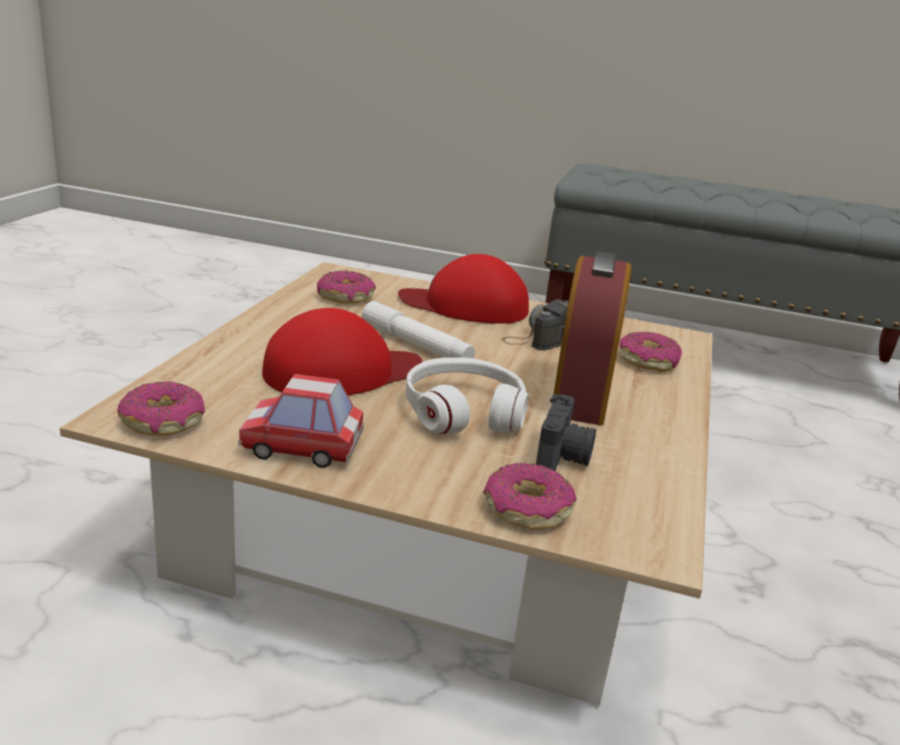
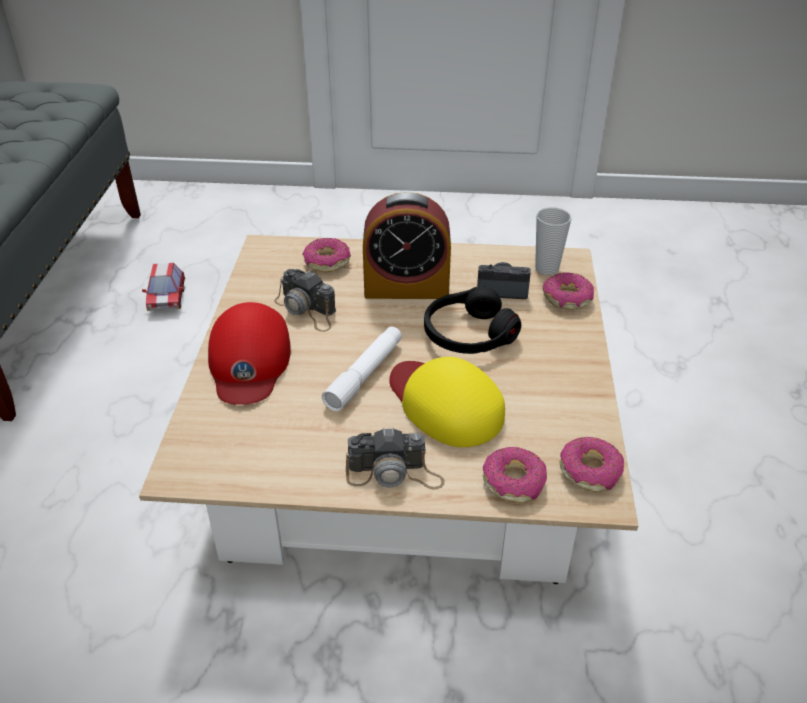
camera: 100 degrees left, 15 degrees up
toy car [238,374,364,468] -> toy car moved to [142,263,185,311]
red cap [262,308,422,395] -> yellow cap [389,357,505,447]
donut [317,270,376,303] -> donut moved to [483,447,547,503]
white headphones [405,357,529,434] -> black headphones [424,286,521,354]
none -> camera [346,427,444,490]
none -> cup [535,207,572,275]

